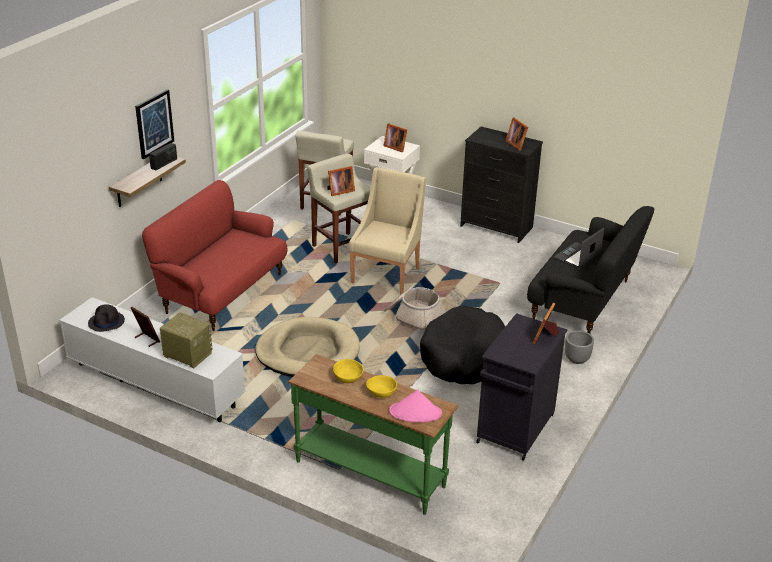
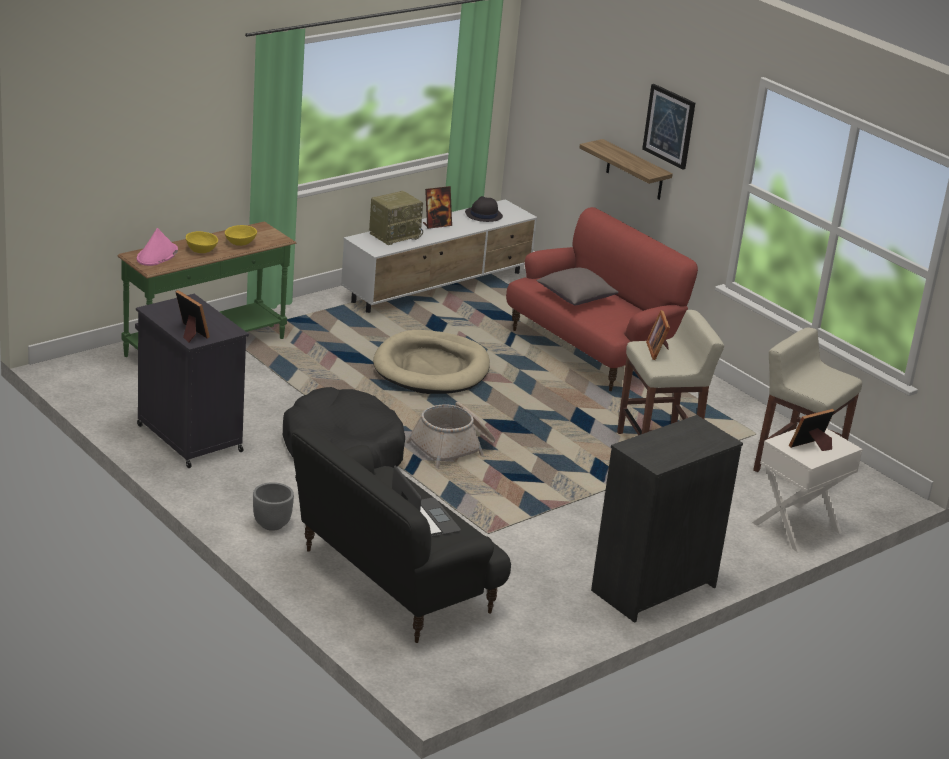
camera: 110 degrees right, 5 degrees down
radio [149,143,177,170] -> none
beige armchair [349,167,426,295] -> none
picture frame [505,117,528,151] -> none
none -> grey pillow [536,268,618,305]

